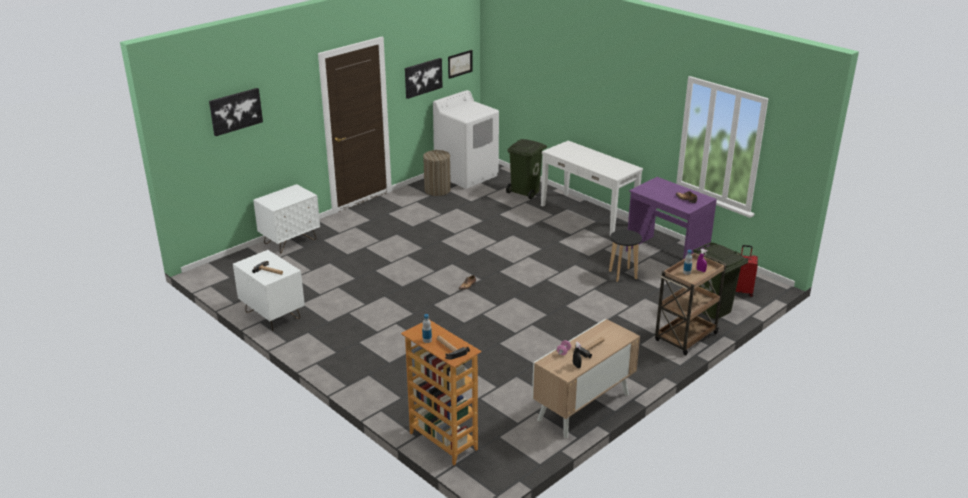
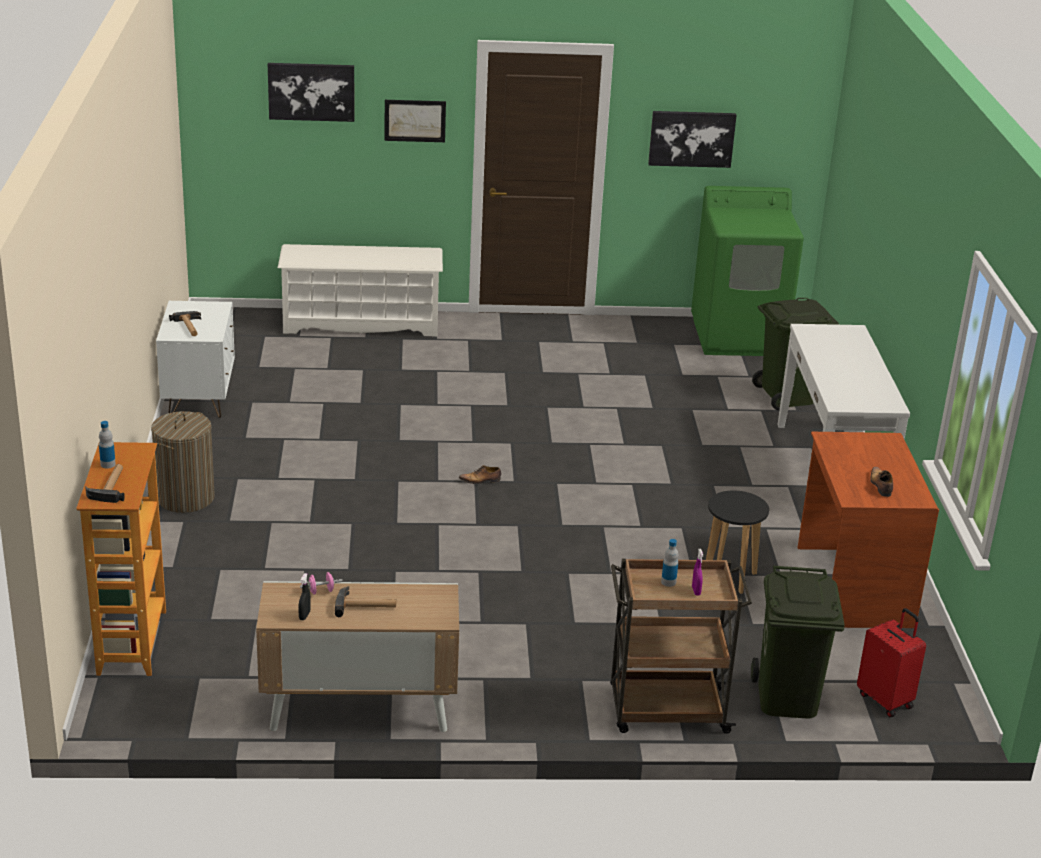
camera: 40 degrees right, 0 degrees up
white nightstand [253,184,320,253] -> white shoe rack [278,244,443,337]
laundry basket [423,149,451,196] -> laundry basket moved to [151,411,215,513]
white washing machine [433,90,499,189] -> green washing machine [691,186,804,356]
picture [448,50,473,79] -> picture moved to [384,100,446,142]
purple desk [626,177,717,259] -> brown desk [797,432,939,628]

